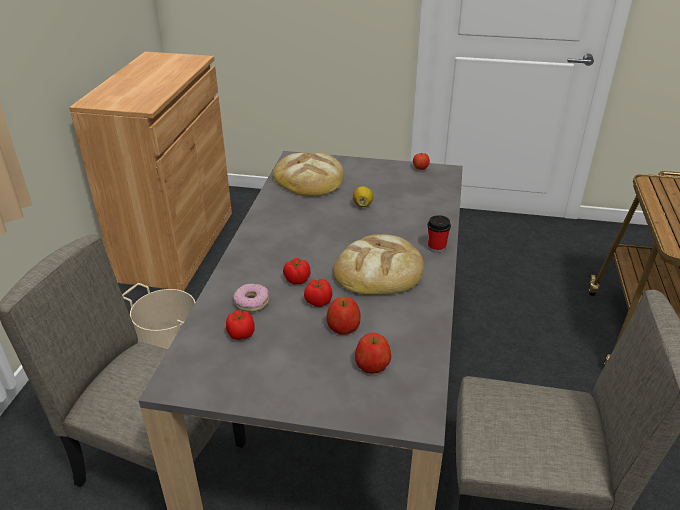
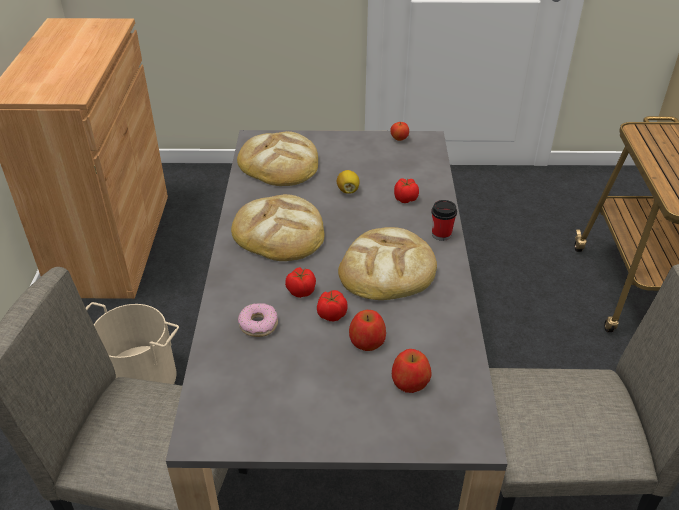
camera: 10 degrees left, 5 degrees up
tomato [226,310,255,340] -> tomato moved to [394,178,419,203]
none -> bread [231,194,324,261]

